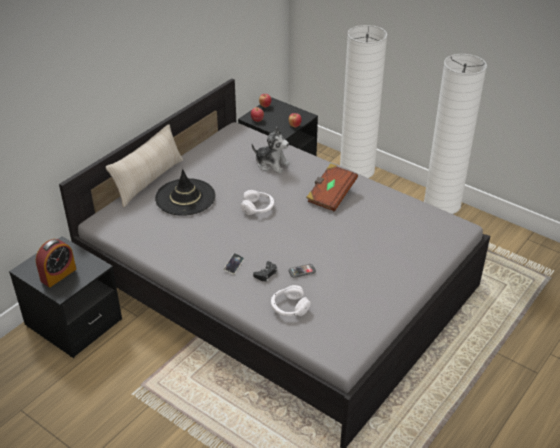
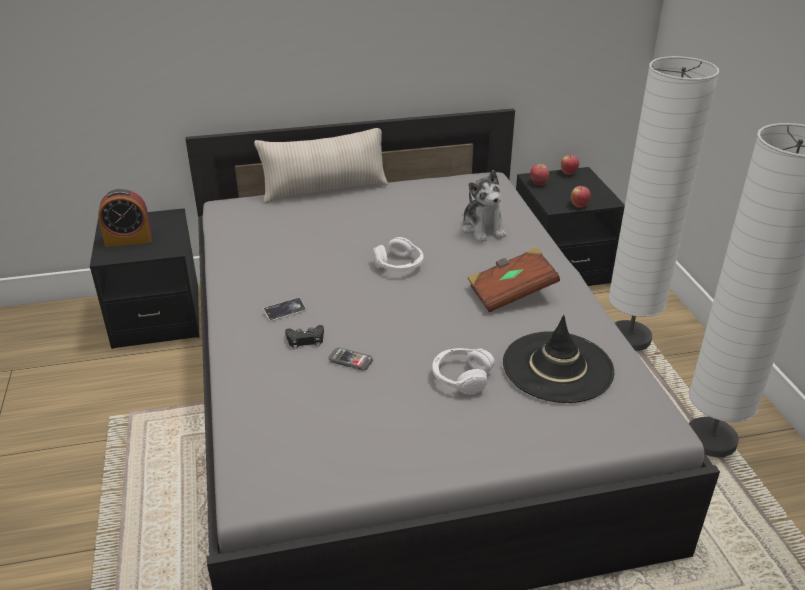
camera: 40 degrees right, 5 degrees down
black hat [155,169,216,216] -> black hat moved to [503,315,614,403]
white headphones [271,285,311,316] -> white headphones moved to [432,348,495,395]

